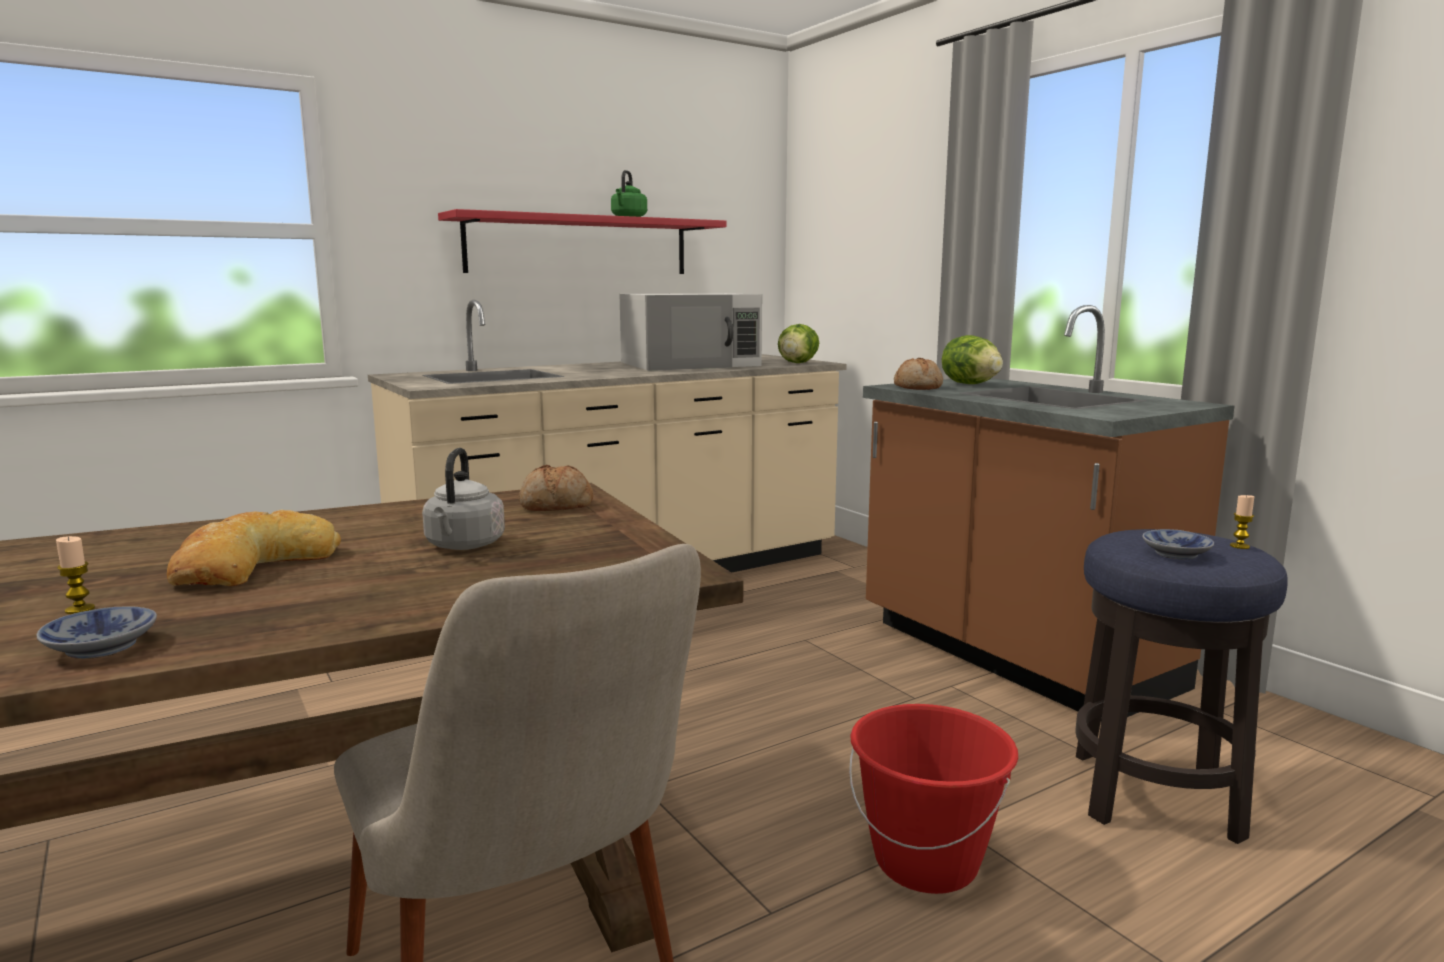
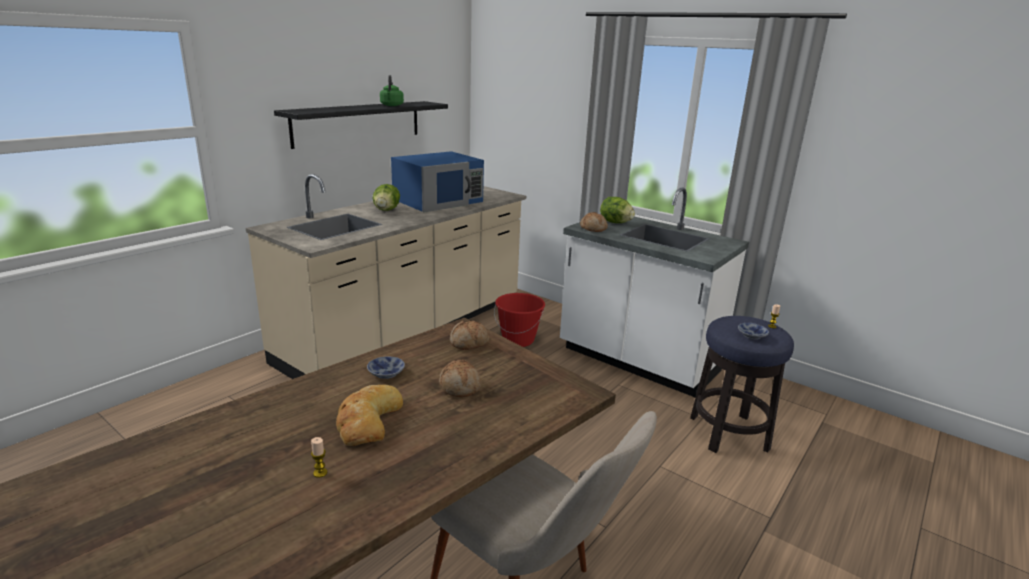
camera: 20 degrees left, 10 degrees up
bowl [36,607,157,659] -> bowl moved to [367,356,405,379]
grey kettle [422,448,505,550] -> bread [439,360,482,397]
red shelf [438,209,726,274] -> black shelf [274,101,448,149]
white microwave [620,293,762,371] -> blue microwave [391,151,484,212]
lettuce [778,324,819,363] -> lettuce moved to [373,184,400,211]
red bucket [849,704,1018,894] -> red bucket moved to [494,293,545,347]
brown counter [863,305,1234,720] -> white counter [560,187,749,397]

